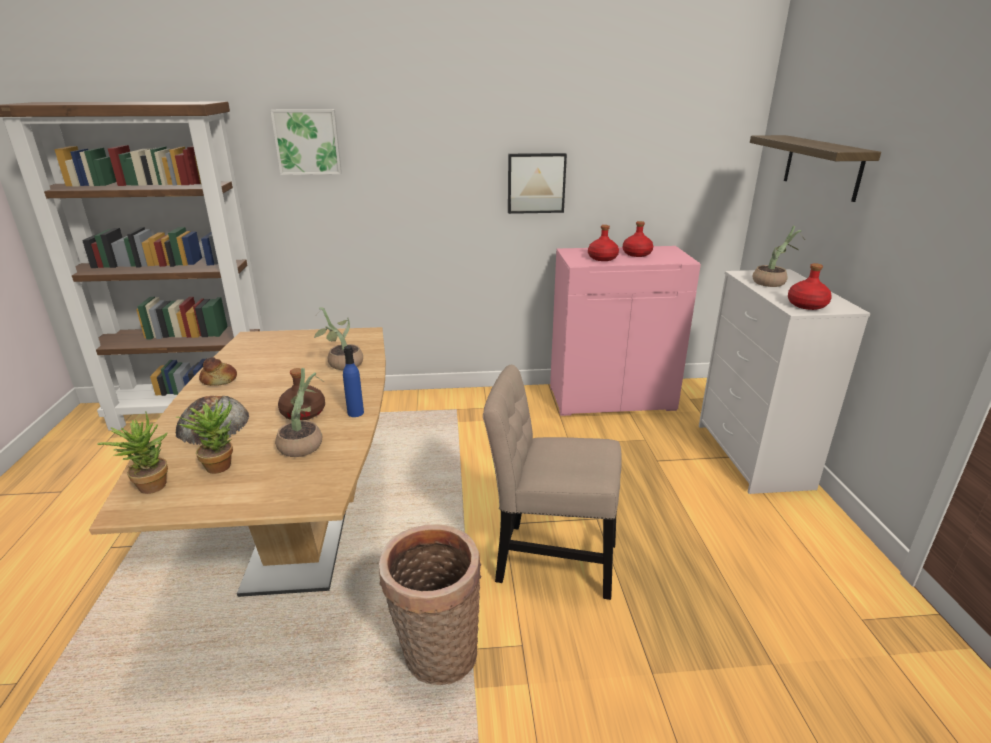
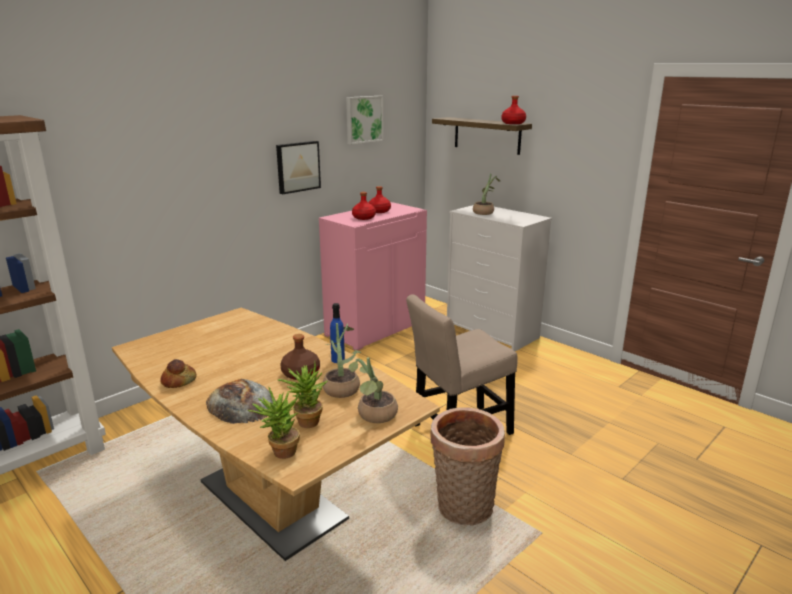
camera: 40 degrees left, 5 degrees down
picture [270,109,342,175] -> picture moved to [346,96,383,144]
potted plant [314,307,363,370] -> potted plant moved to [349,357,398,423]
red bottle [788,263,832,310] -> red bottle moved to [501,96,526,124]

